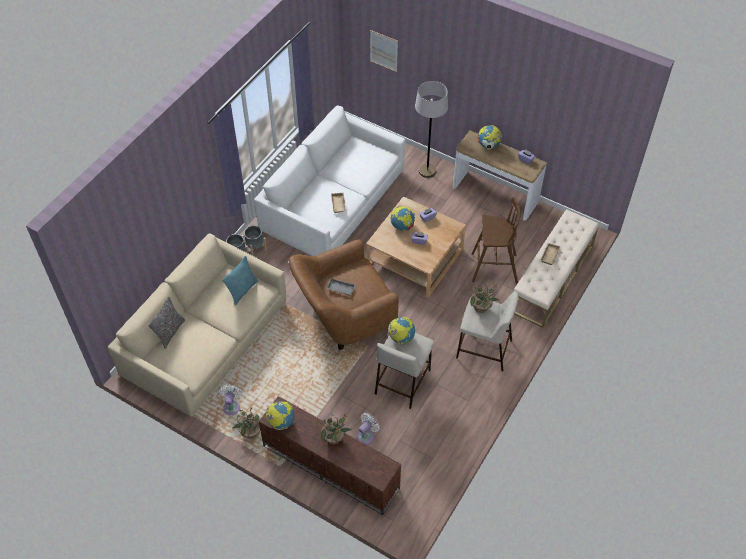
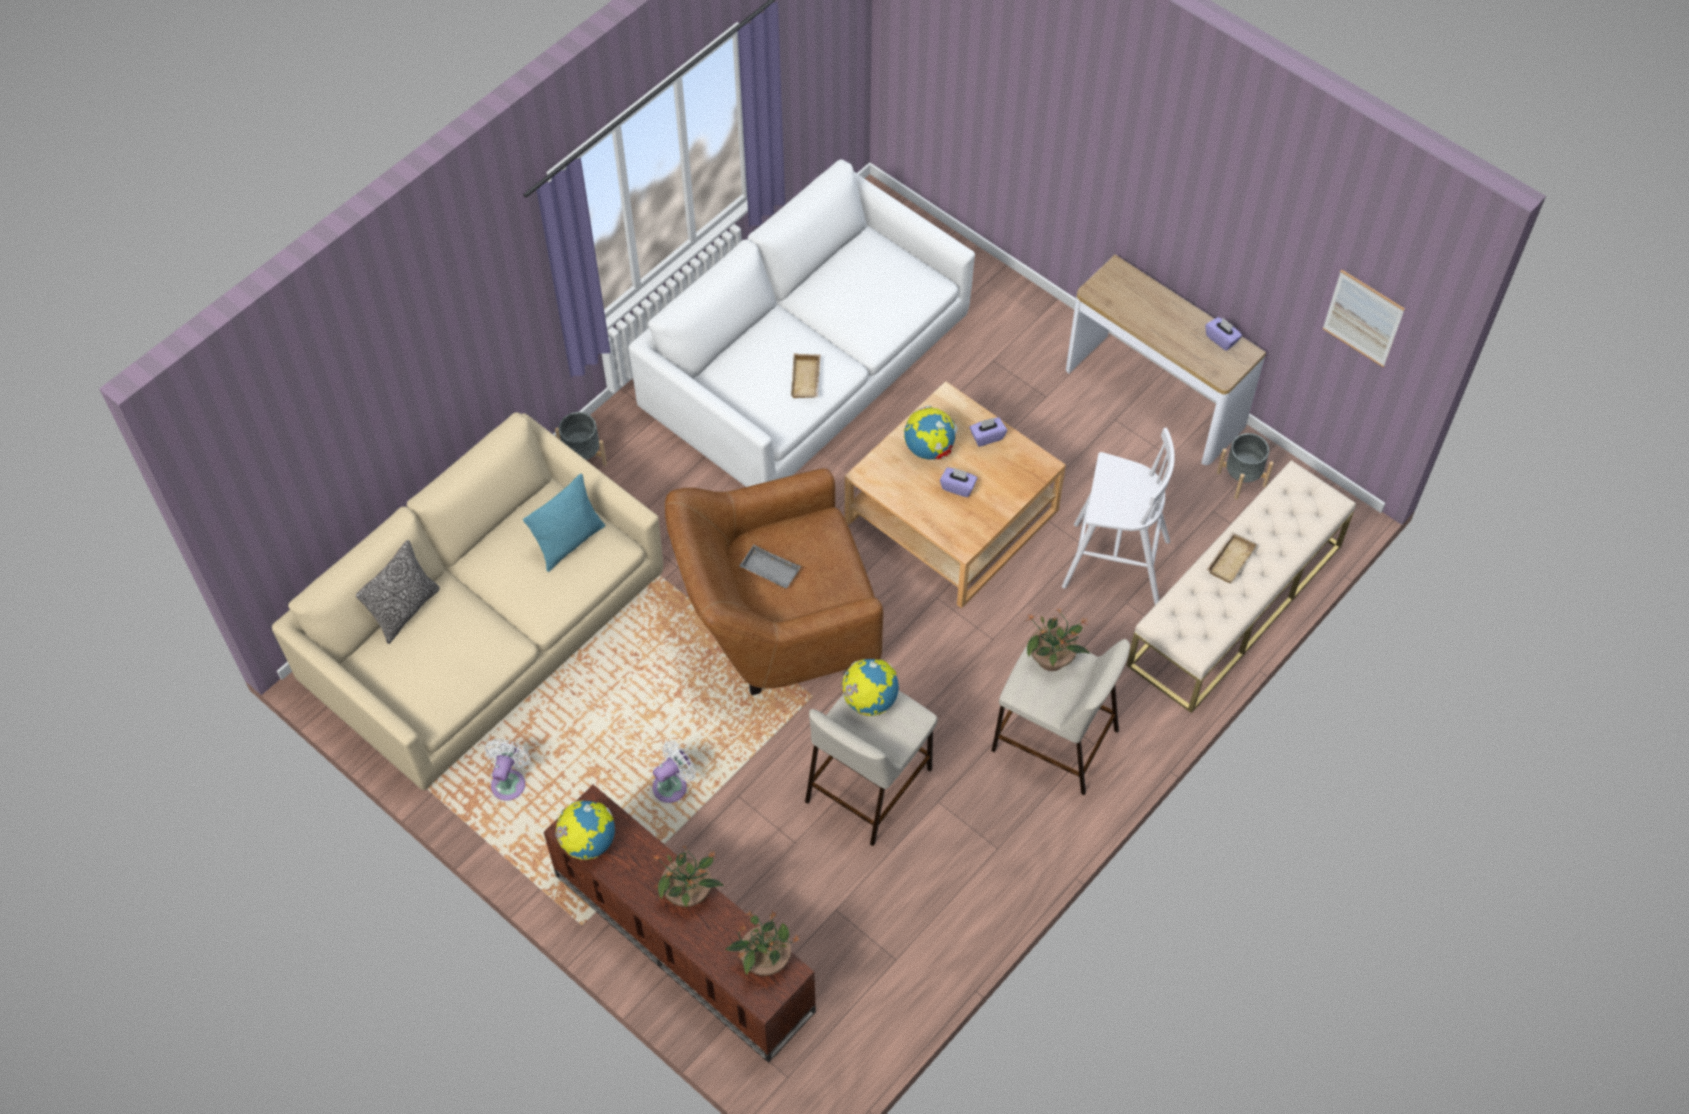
camera: 10 degrees right, 5 degrees up
potted plant [232,407,260,438] -> potted plant moved to [725,911,800,976]
grey planter [242,226,267,256] -> grey planter moved to [1217,433,1274,499]
white fan [357,413,380,445] -> white fan moved to [652,741,696,803]
picture [370,30,398,72] -> picture moved to [1323,269,1405,368]
grey floor lamp [415,81,448,178] -> none
brown stool [472,197,521,284] -> white stool [1062,428,1175,605]
globe [477,125,502,150] -> none

